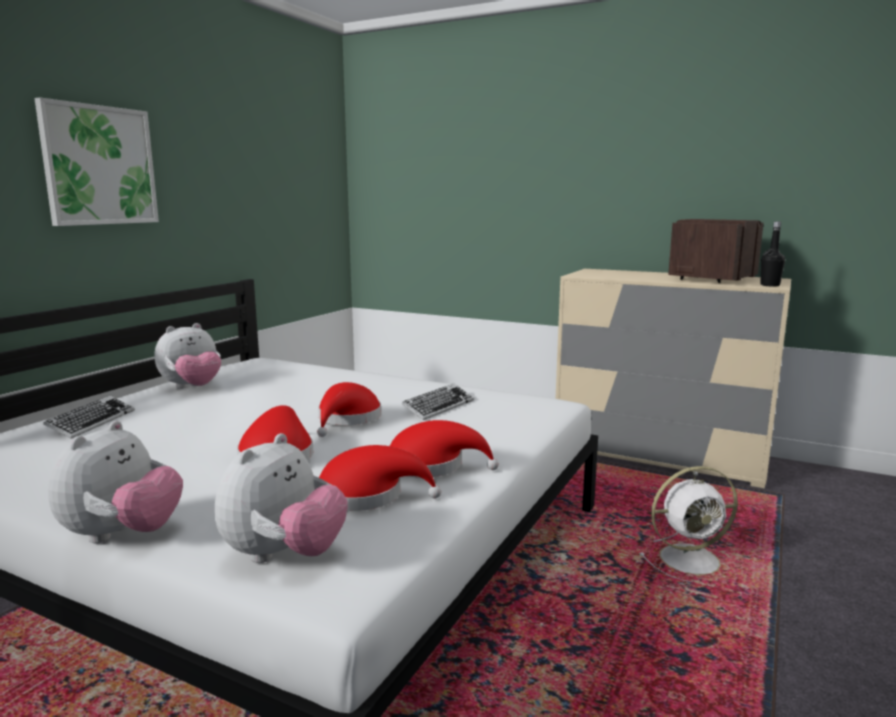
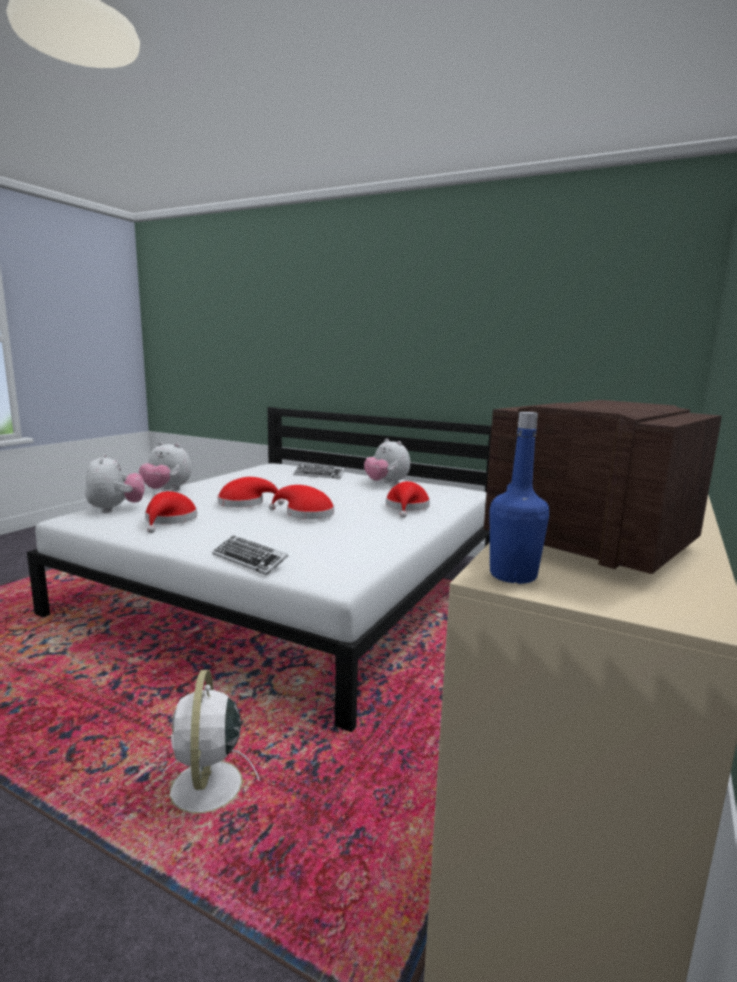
camera: 90 degrees right, 0 degrees up
picture [34,98,159,226] -> none
plush toy [215,433,348,563] -> plush toy turned 135 degrees counterclockwise [85,454,144,513]
red hat [390,420,499,478] -> red hat moved to [386,481,430,518]
keyboard [402,384,474,420] -> keyboard moved to [212,536,288,575]
black bottle [760,221,785,287] -> blue bottle [490,412,549,584]

